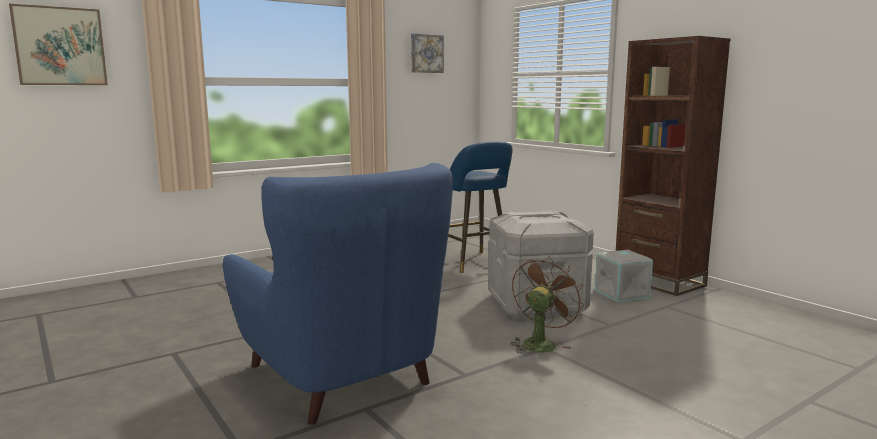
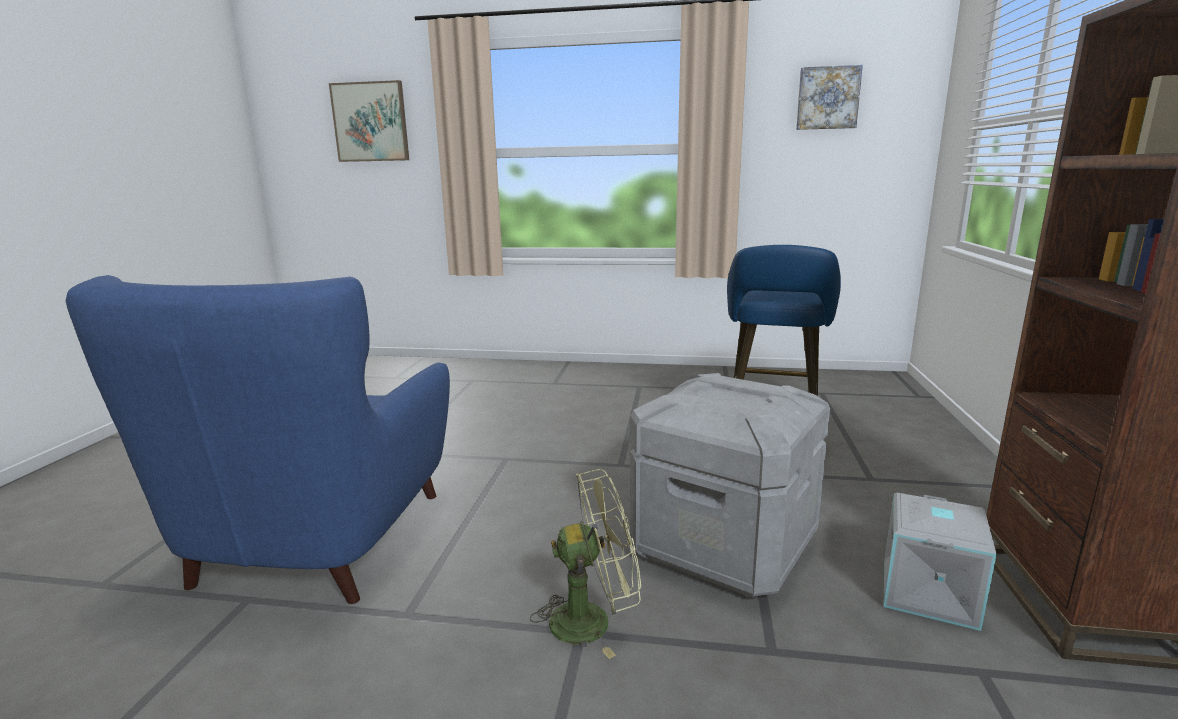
camera: 45 degrees right, 5 degrees up
brown fan [510,256,584,353] -> green fan [530,469,641,659]

